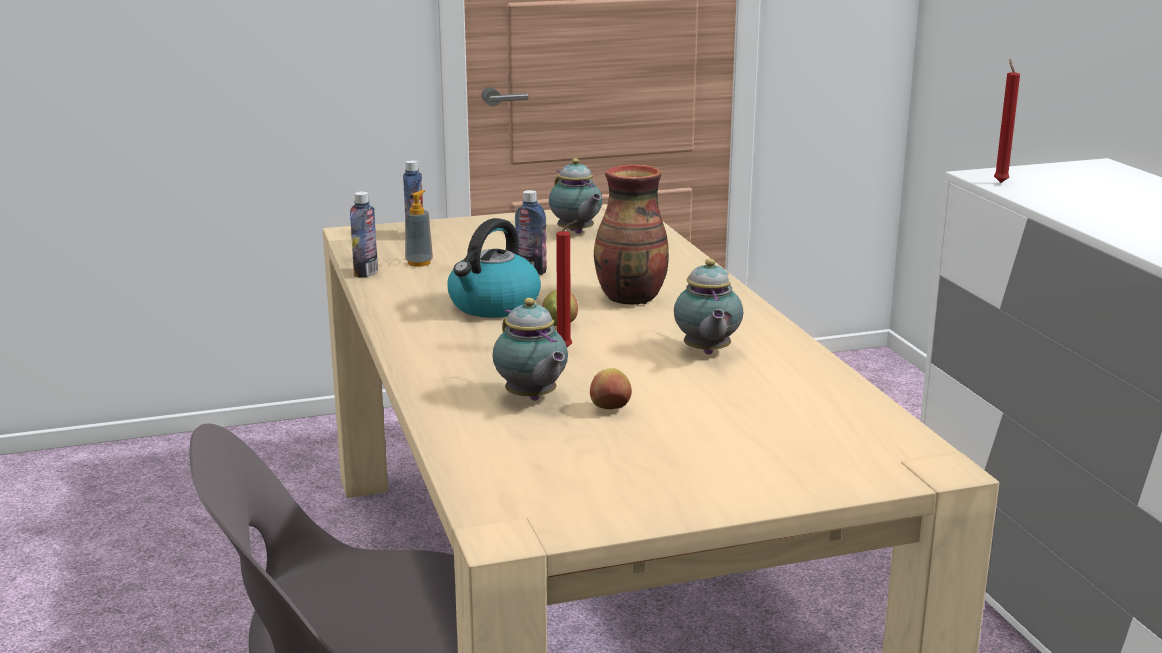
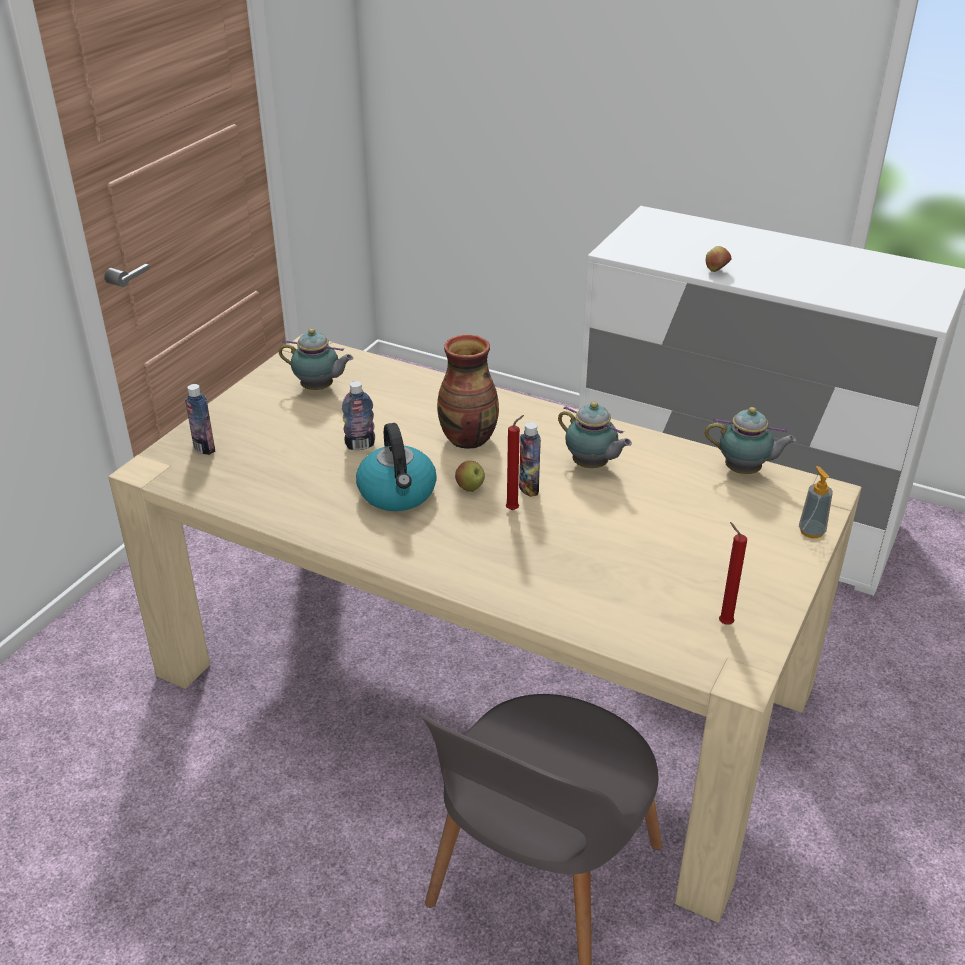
camera: 45 degrees left, 15 degrees up
bottle [350,191,378,278] -> bottle moved to [519,422,541,497]
soap dispenser [405,190,433,267] -> soap dispenser moved to [799,466,833,538]
teapot [492,298,568,401] -> teapot moved to [705,407,796,474]
apple [590,368,632,409] -> apple moved to [706,246,731,272]
red candle [994,59,1020,183] -> red candle moved to [719,522,747,625]

